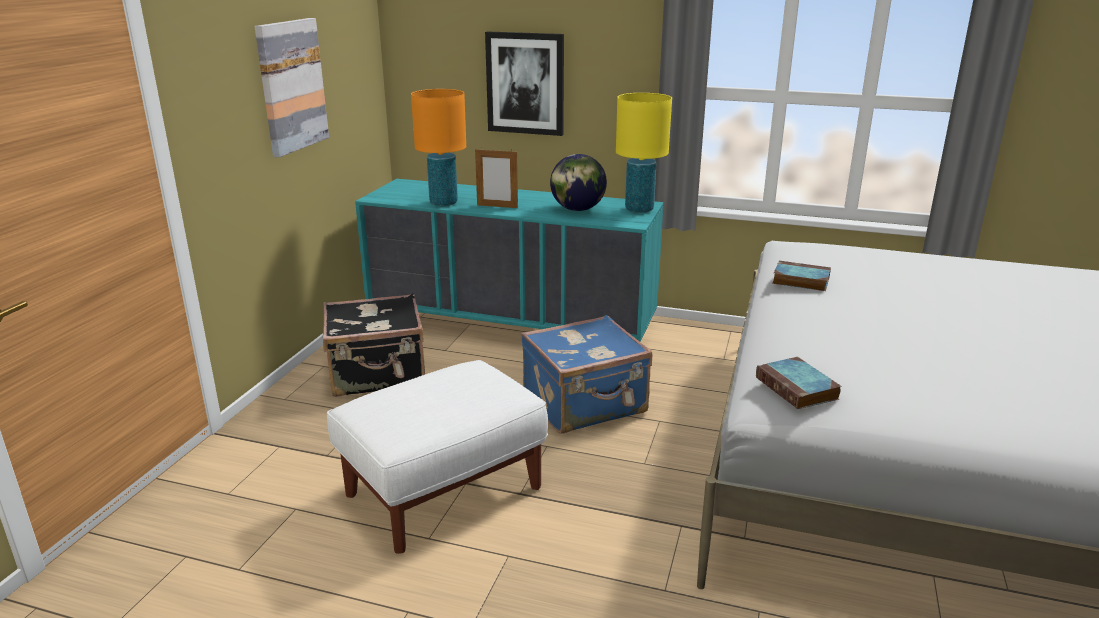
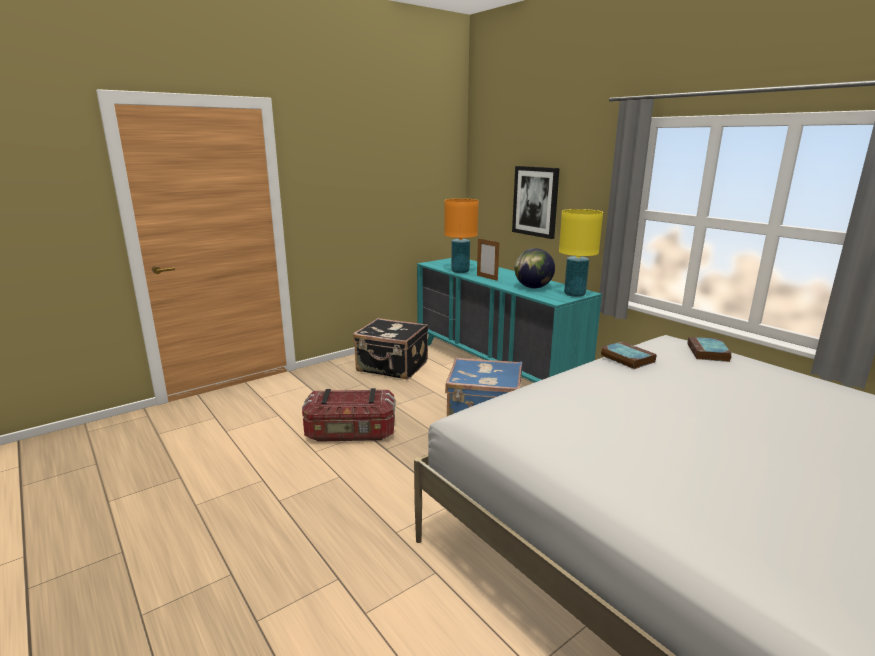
camera: 35 degrees right, 5 degrees down
picture [255,18,329,157] -> none
white ottoman [327,360,548,553] -> storage box [302,388,396,442]
book [756,357,842,409] -> book moved to [688,337,732,362]

